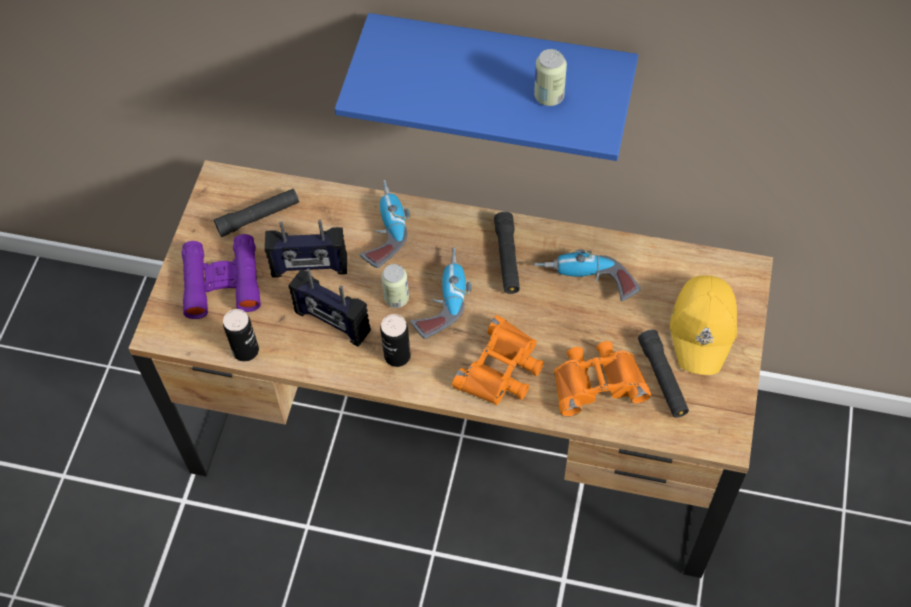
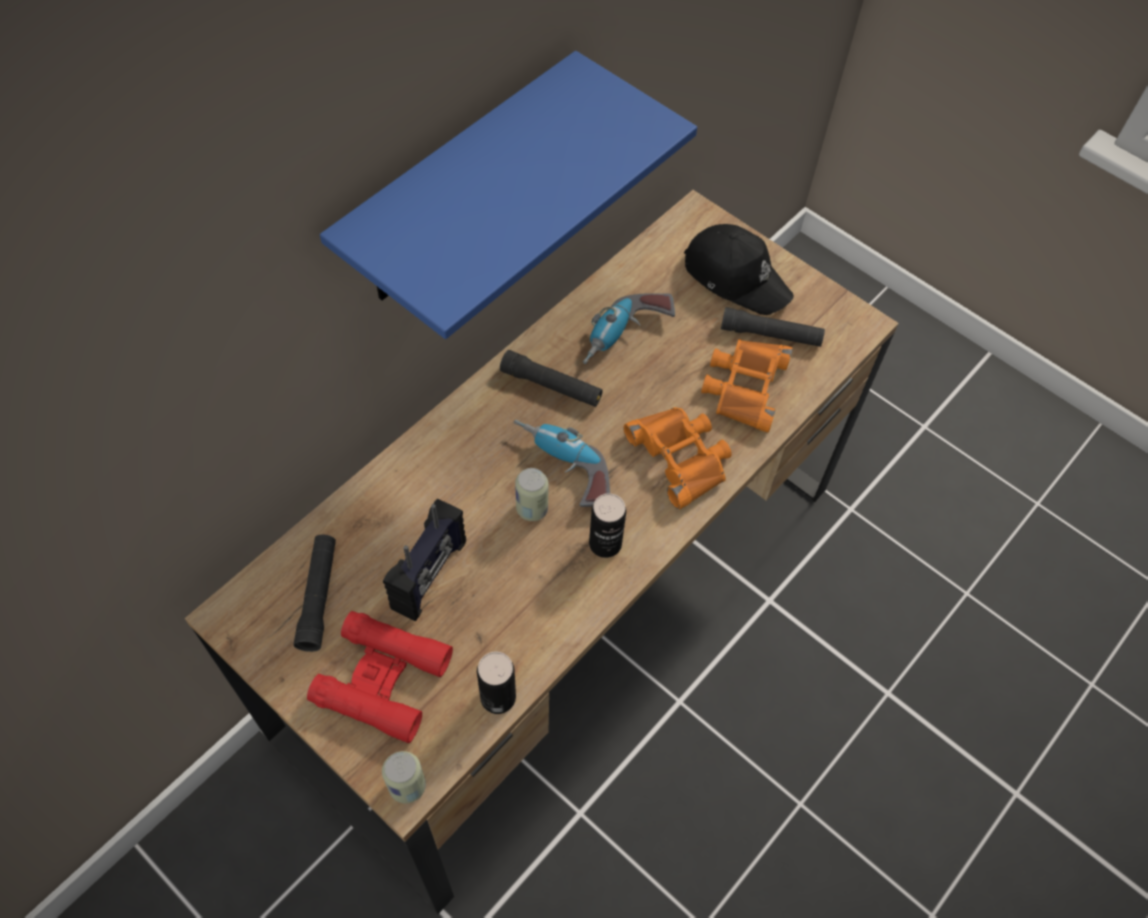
camera: 65 degrees left, 0 degrees up
purple binoculars [182,234,261,319] -> red binoculars [307,611,453,743]
radio [288,268,371,347] -> none
power drill [360,180,410,268] -> none
can [534,49,567,106] -> can moved to [382,751,426,804]
yellow cap [670,275,737,375] -> black cap [684,224,794,315]

